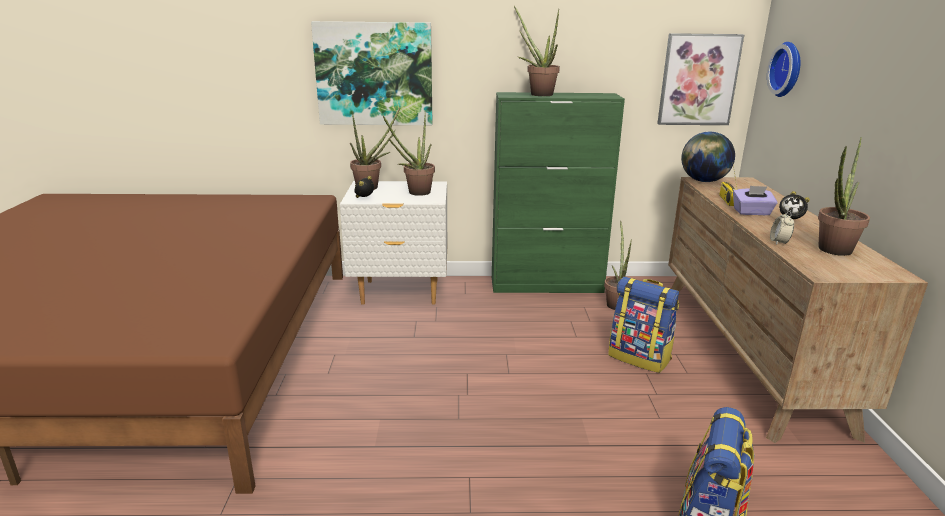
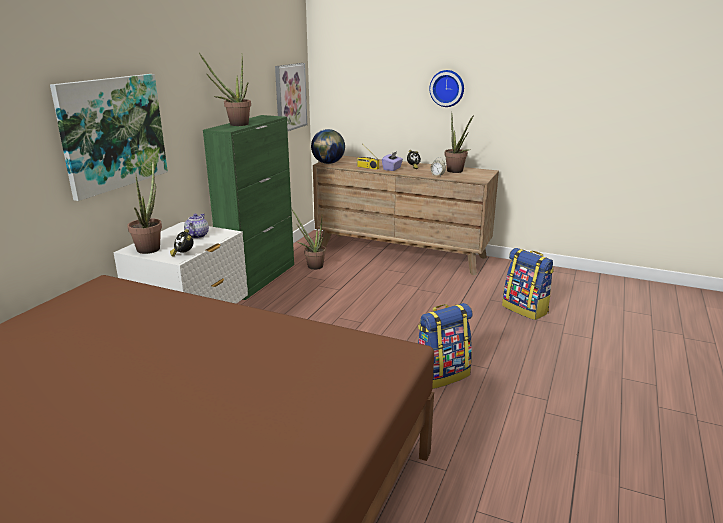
camera: 65 degrees left, 0 degrees up
potted plant [383,115,435,196] -> teapot [184,214,209,239]
backpack [608,277,679,373] -> backpack moved to [418,303,472,389]
wall clock [767,42,800,97] -> wall clock moved to [429,70,464,107]

